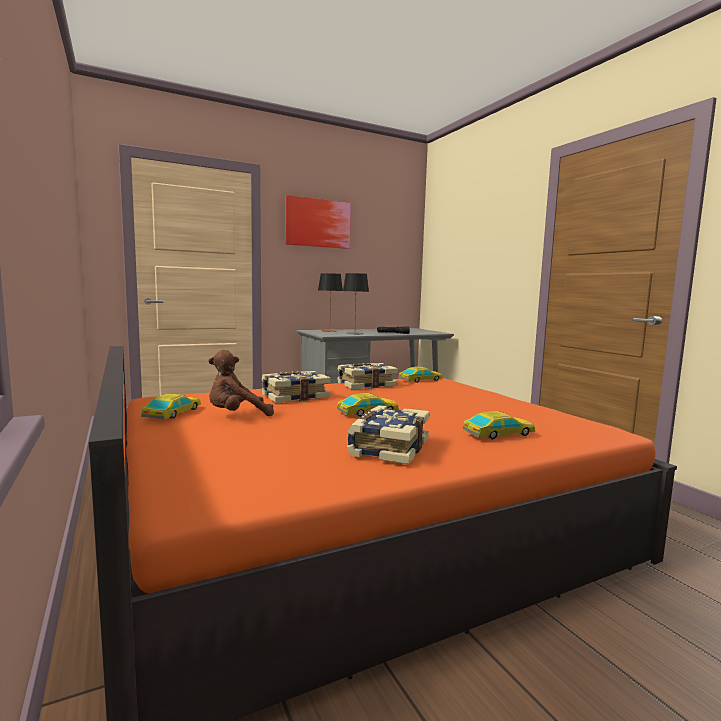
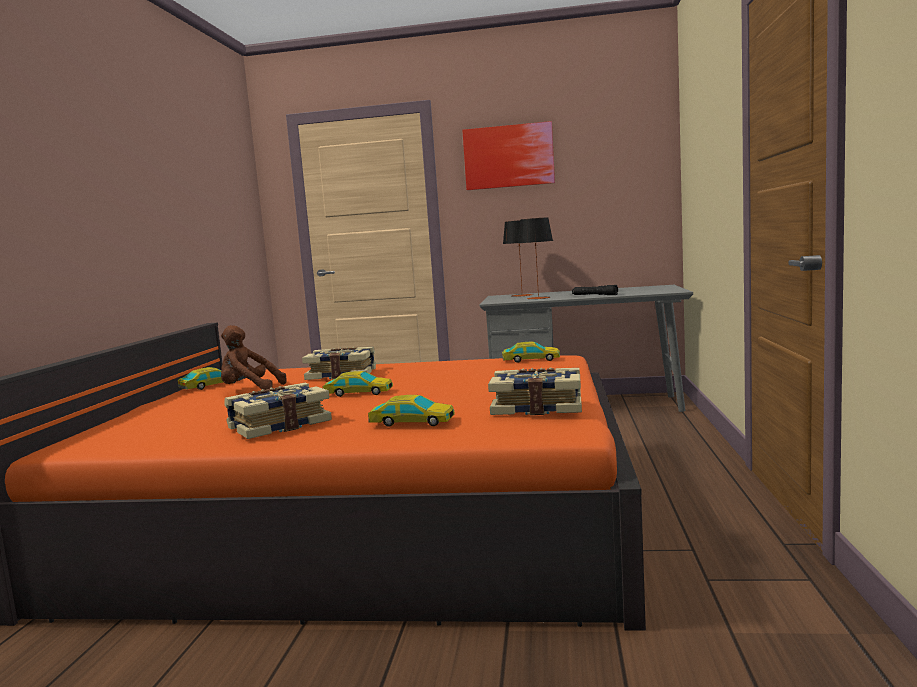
camera: 35 degrees right, 0 degrees up
book [337,363,398,389] -> book moved to [488,367,582,415]

